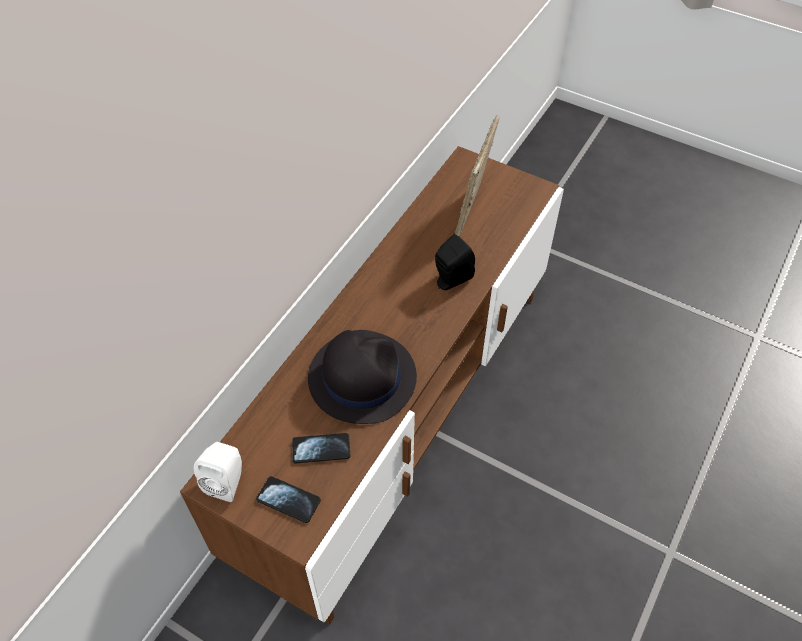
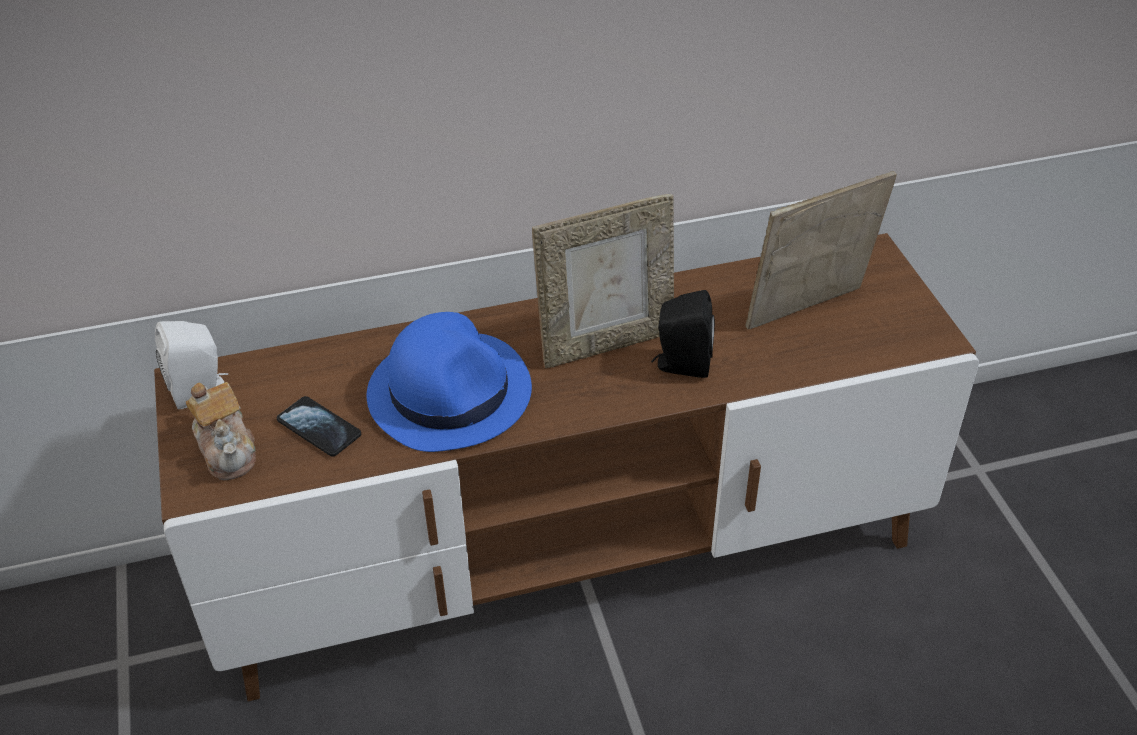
camera: 45 degrees right, 10 degrees down
phone [256,476,321,523] -> teapot [186,382,256,480]
black hat [308,330,417,424] -> blue hat [367,312,532,452]
none -> picture frame [532,194,674,368]

